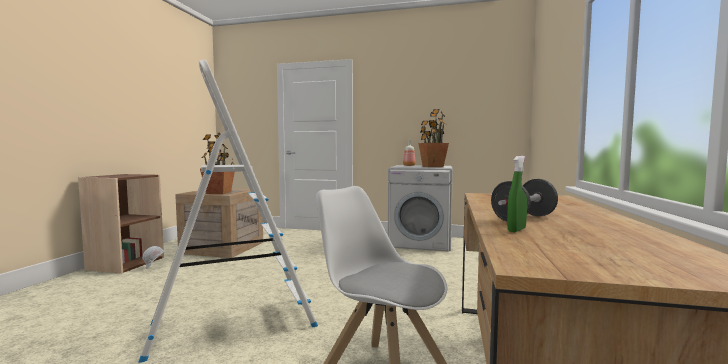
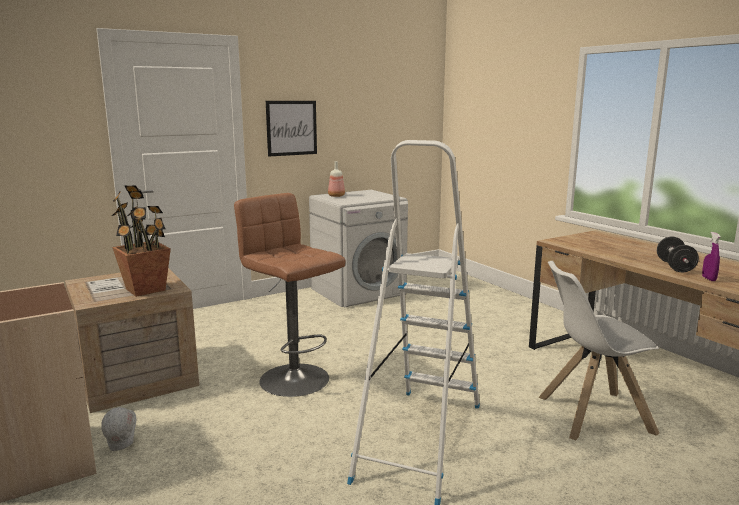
camera: 45 degrees left, 10 degrees up
potted plant [419,109,449,167] -> none
green spray bottle [507,156,527,232] -> purple spray bottle [702,232,721,281]
none -> brown stool [234,193,345,397]
none -> picture [266,101,317,157]

